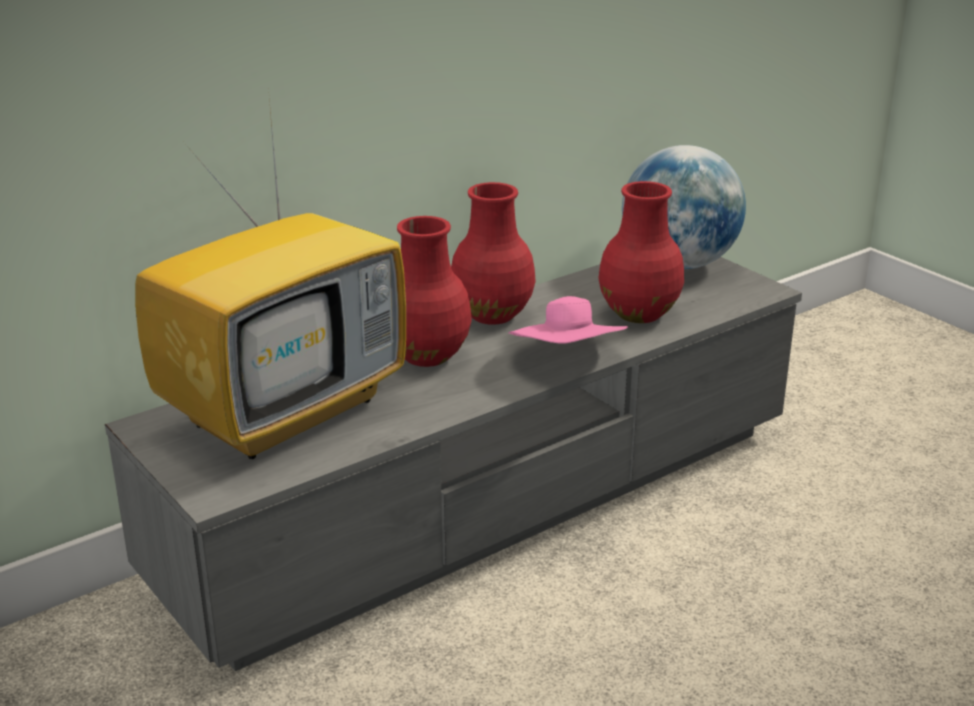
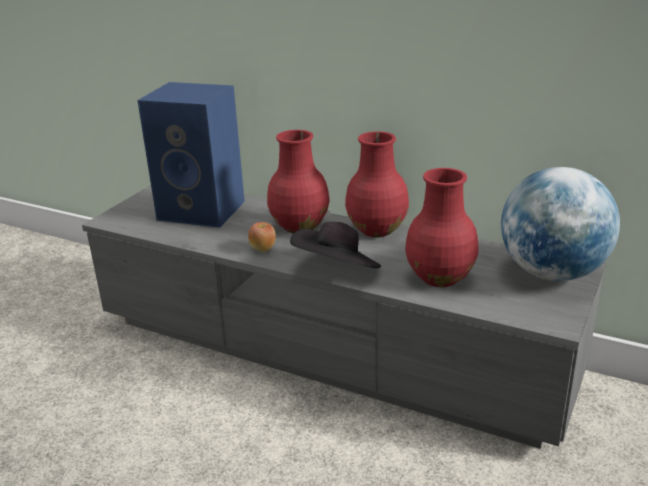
camera: 65 degrees right, 0 degrees up
television [135,98,406,459] -> blue speaker [137,82,245,228]
pink hat [508,296,628,343] -> black hat [290,222,381,268]
none -> apple [248,222,276,252]

